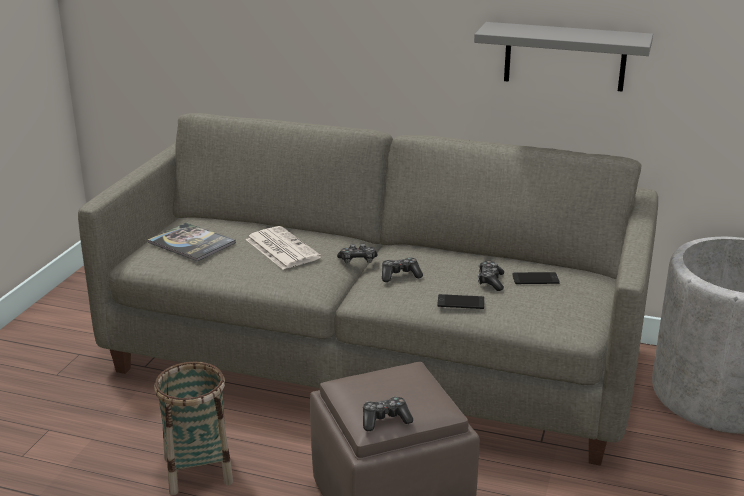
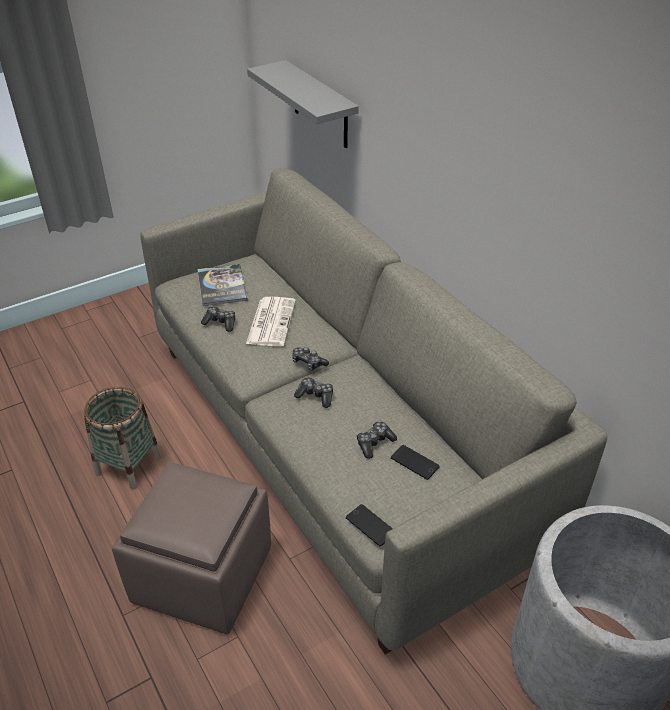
camera: 40 degrees right, 15 degrees up
game controller [363,397,413,431] -> game controller moved to [201,306,235,332]
phone [437,294,484,309] -> phone moved to [346,504,393,546]
grey shelf [474,22,653,92] -> grey shelf moved to [247,60,359,148]

